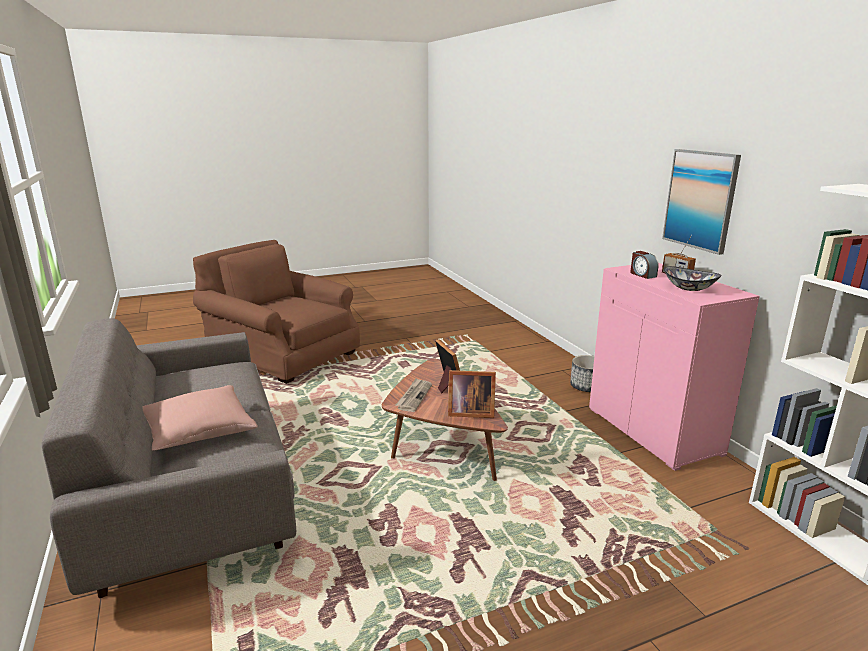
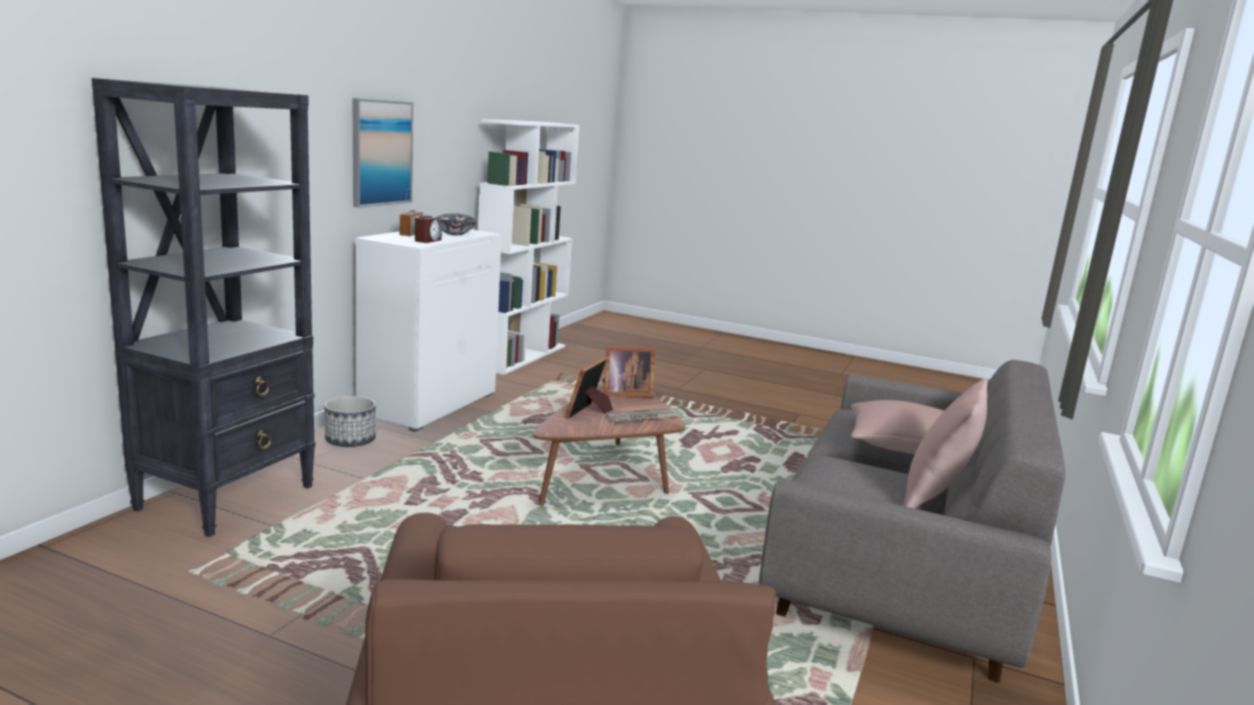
camera: 135 degrees left, 5 degrees down
picture frame [448,370,496,418] -> picture frame turned 120 degrees clockwise [603,346,655,397]
pink cabinet [589,263,760,471] -> white cabinet [355,229,502,432]
none -> black bookcase [92,78,315,537]
none -> pink pillow [903,378,988,509]

